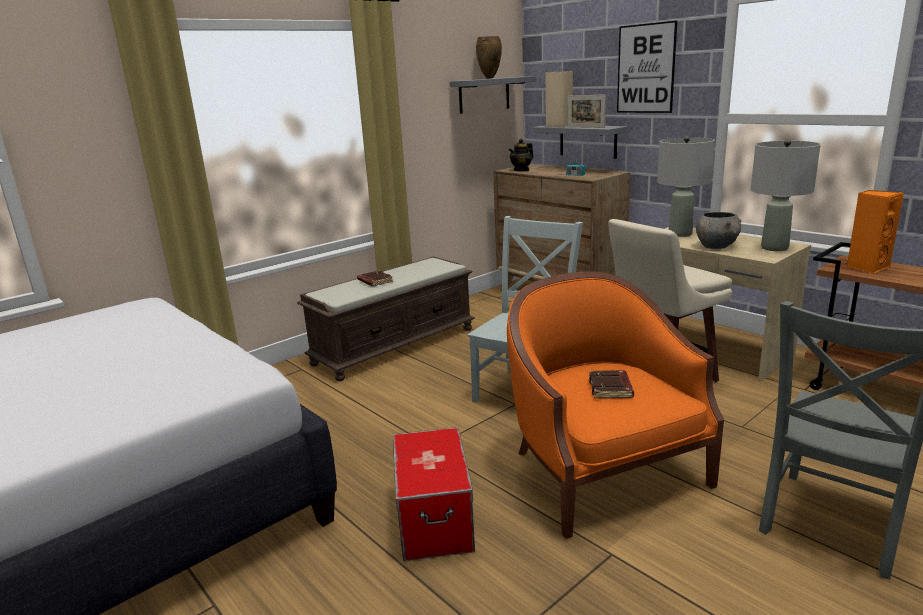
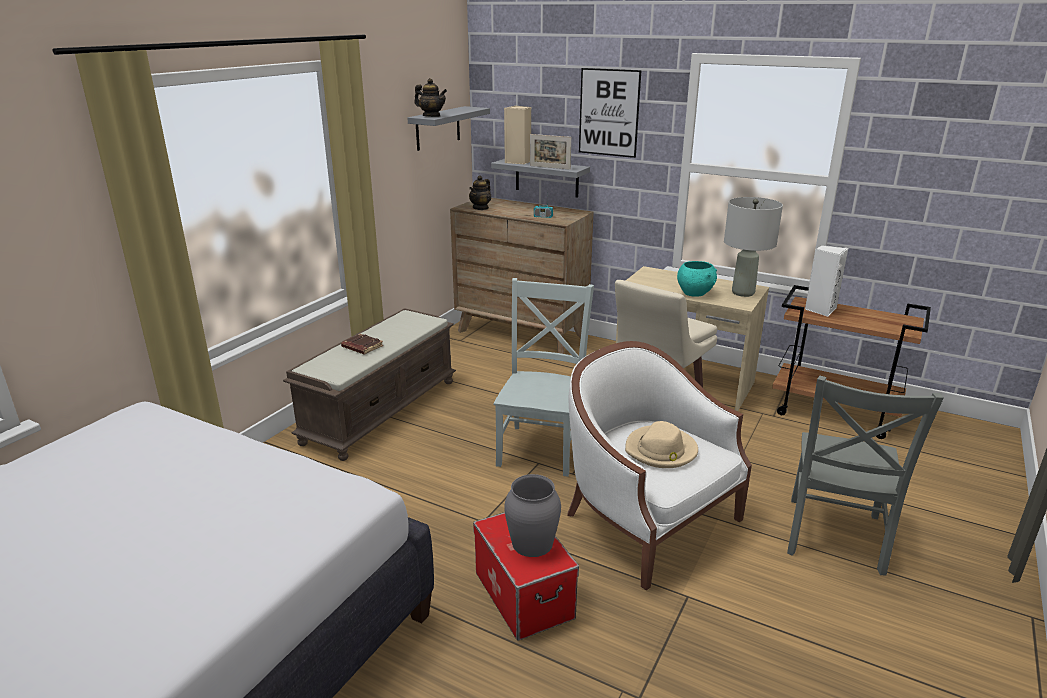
camera: 20 degrees left, 5 degrees up
brown vase [476,36,502,79] -> none
orange armchair [507,271,724,539] -> white armchair [567,341,752,590]
brown book [589,370,634,399] -> beige hat [625,421,698,468]
grey table lamp [657,136,715,237] -> none
grey bowl [696,212,742,249] -> turquoise bowl [677,261,717,297]
orange speaker [847,190,904,274] -> white speaker [805,245,848,317]
none -> teapot [414,78,447,117]
none -> grey vase [504,474,561,557]

